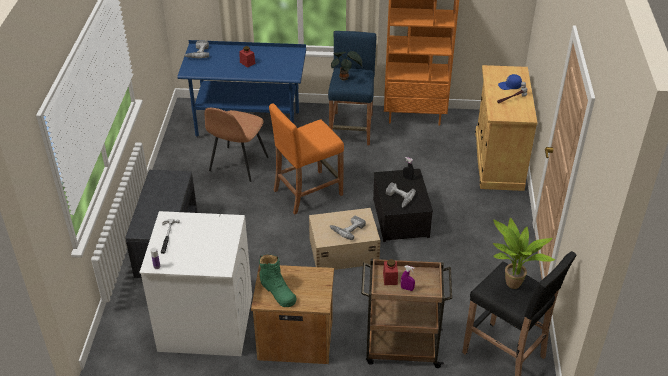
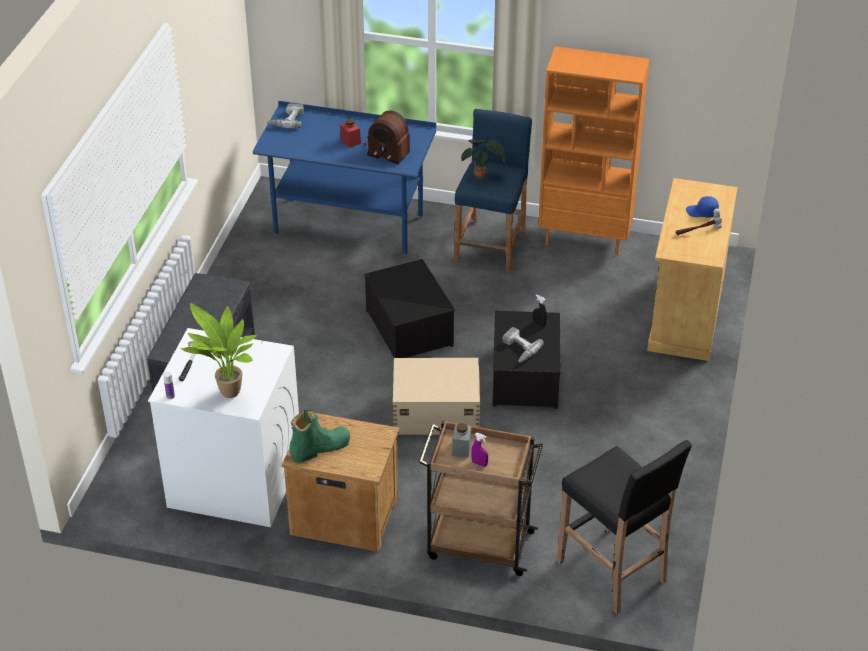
camera: 10 degrees right, 0 degrees up
brown chair [205,108,269,182] -> none
green boot [259,254,296,307] -> green boot turned 90 degrees counterclockwise [290,410,350,463]
orange stool [269,103,344,215] -> storage box [364,259,455,358]
power drill [330,216,366,240] -> none
red jar [383,259,398,285] -> grey jar [452,423,472,457]
potted plant [493,218,555,289] -> potted plant moved to [181,303,258,398]
none -> radio [364,111,410,164]

